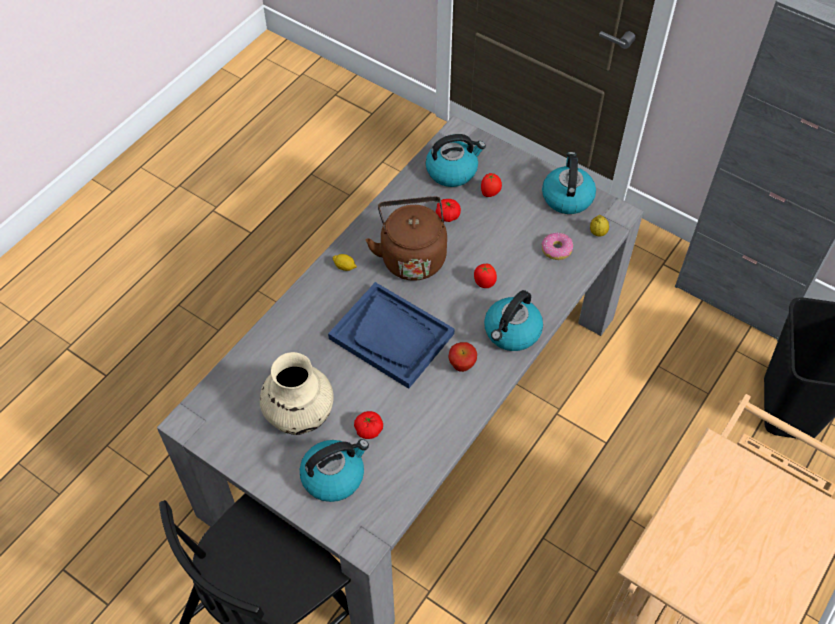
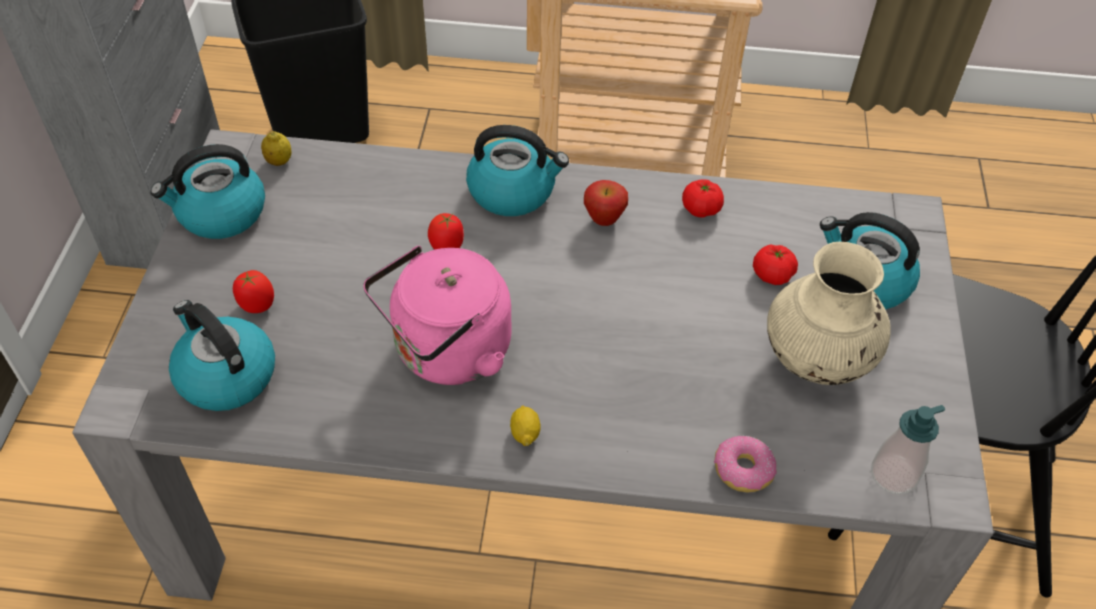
camera: 120 degrees left, 5 degrees down
blue tray [328,282,455,389] -> none
brown kettle [366,196,447,281] -> pink kettle [363,246,511,385]
tomato [436,199,461,222] -> tomato moved to [682,179,724,218]
donut [541,232,573,260] -> donut moved to [714,435,777,493]
none -> soap dispenser [871,405,945,494]

